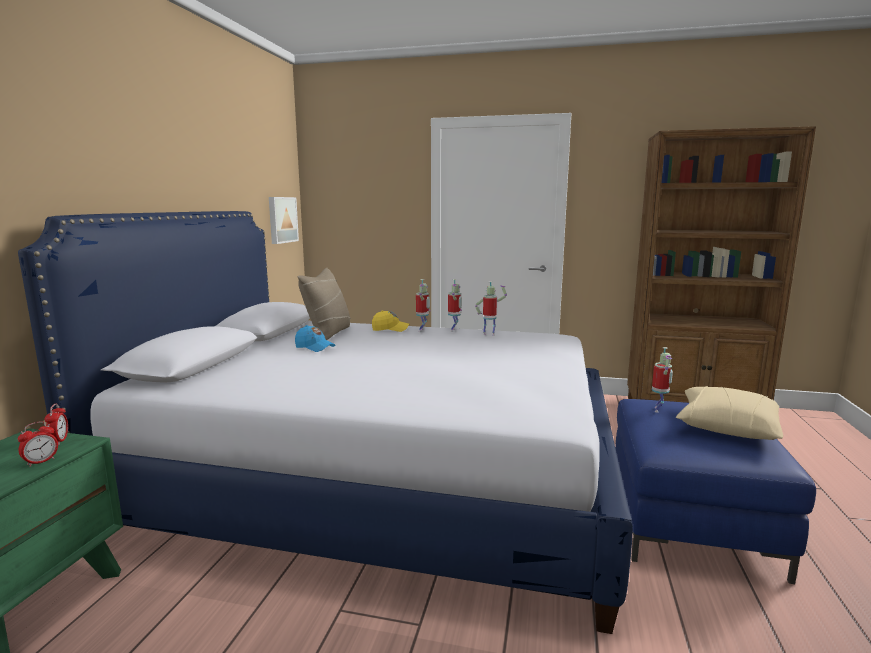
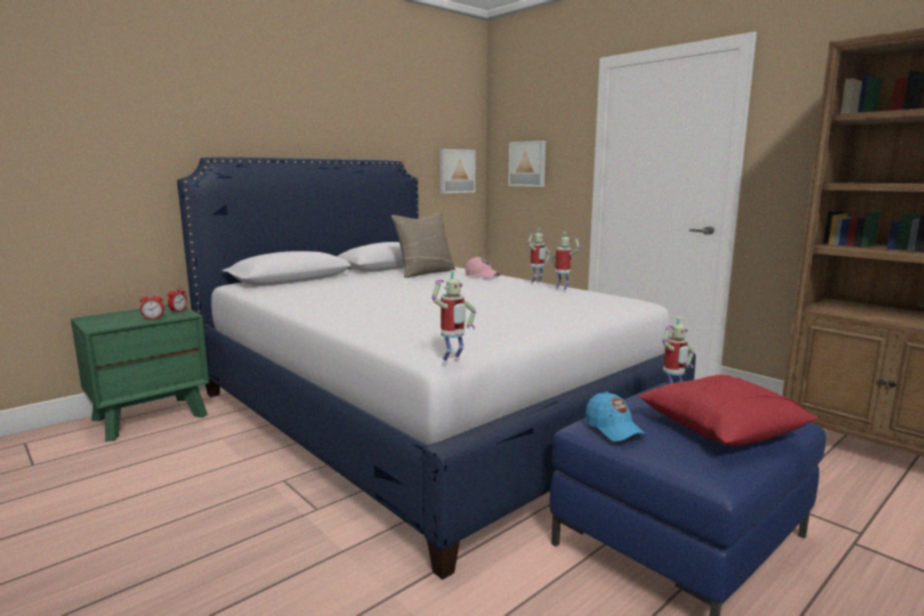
camera: 35 degrees right, 0 degrees up
blue cap [295,325,335,352] -> blue cap moved to [586,392,646,441]
yellow cap [372,310,409,332] -> pink cap [465,257,501,279]
toy robot [416,279,431,332] -> toy robot moved to [432,270,476,364]
beige pillow [676,386,783,440] -> red pillow [637,375,818,446]
none -> picture [508,141,546,187]

